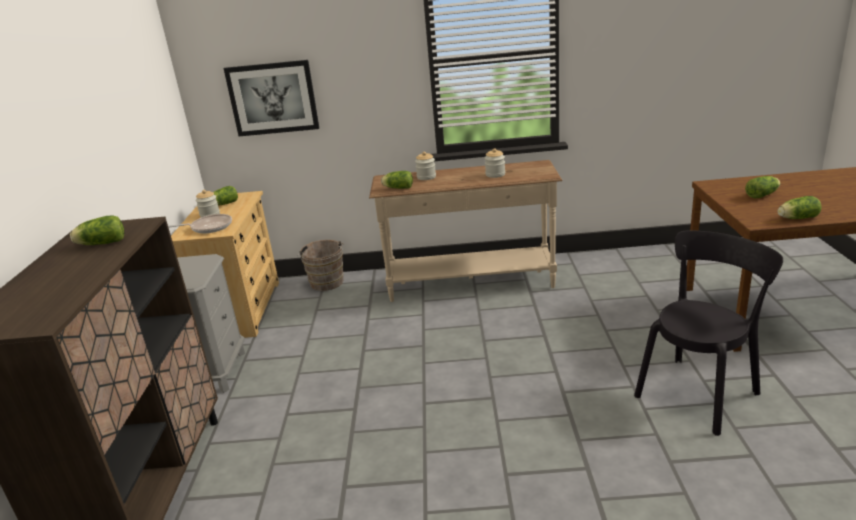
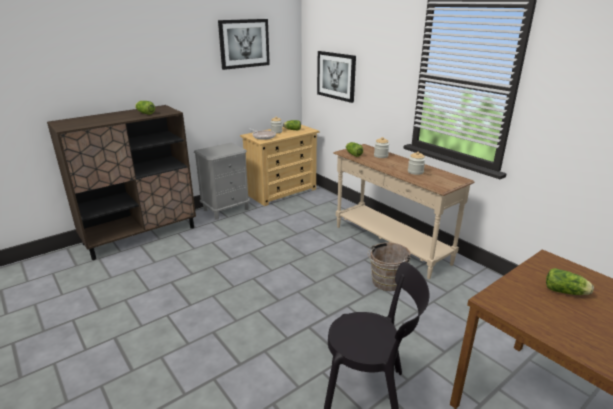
camera: 50 degrees right, 0 degrees up
brown bucket [298,240,343,291] -> brown bucket moved to [368,242,411,291]
lettuce [777,196,821,219] -> none
none -> picture [218,19,270,70]

